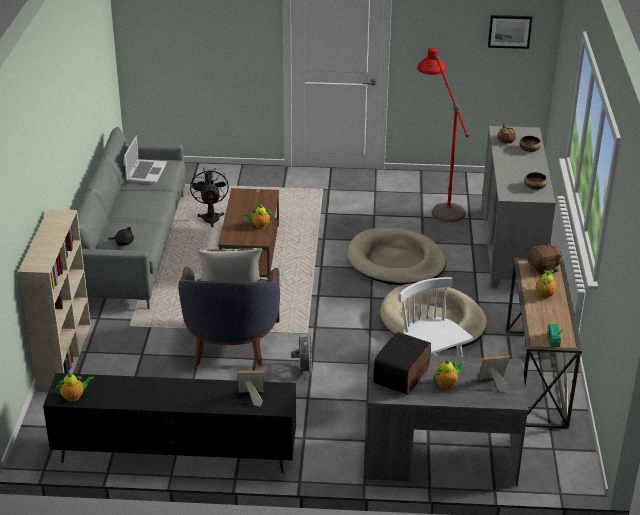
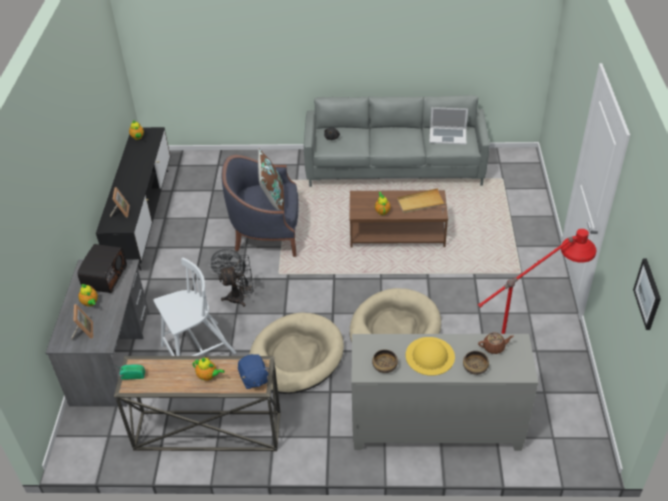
camera: 90 degrees right, 10 degrees up
beige bookcase [18,209,91,392] -> none
black fan [190,168,229,227] -> black fan moved to [219,255,253,307]
radio [374,332,431,395] -> radio turned 75 degrees clockwise [78,244,127,293]
brown plush toy [527,242,562,275] -> blue plush toy [238,354,269,389]
none -> beige tray [397,188,446,213]
none -> yellow hat [406,337,455,376]

